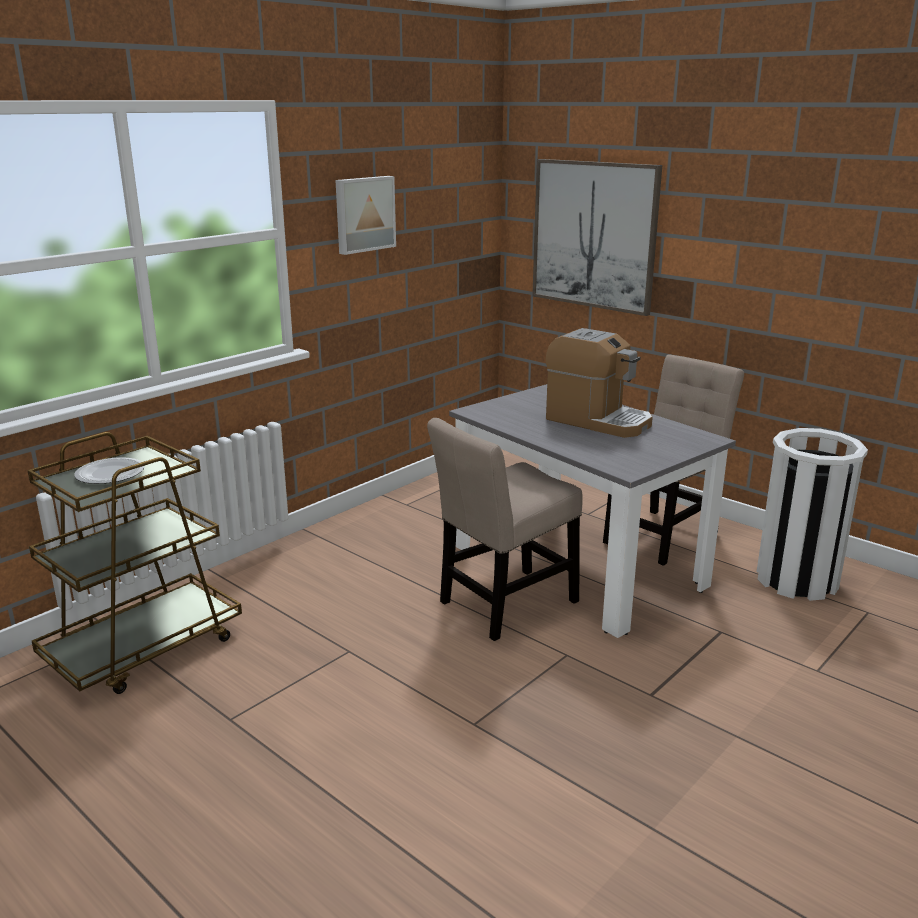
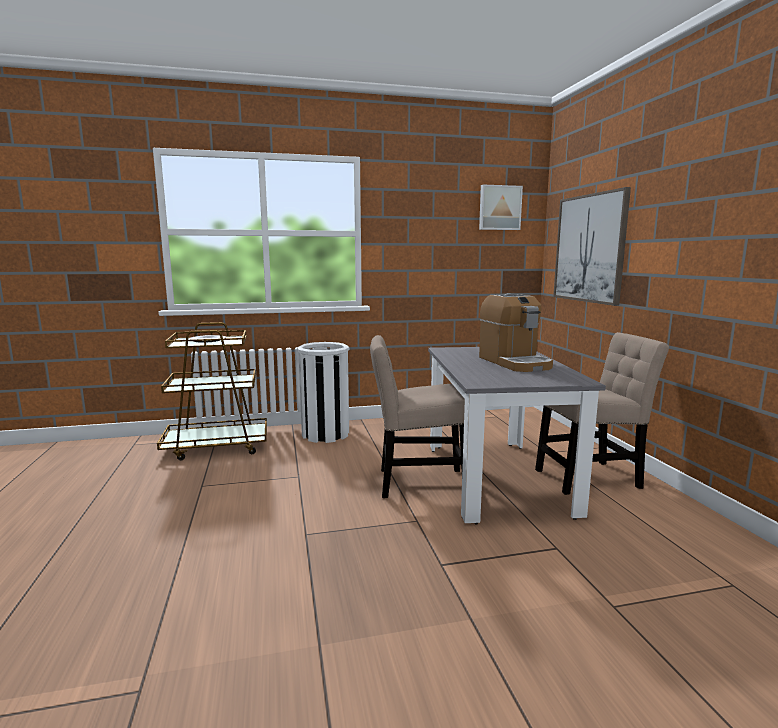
camera: 35 degrees right, 10 degrees down
picture [335,176,396,255] -> picture moved to [479,185,523,230]
white trash can [757,428,868,601] -> white trash can moved to [297,342,349,443]

